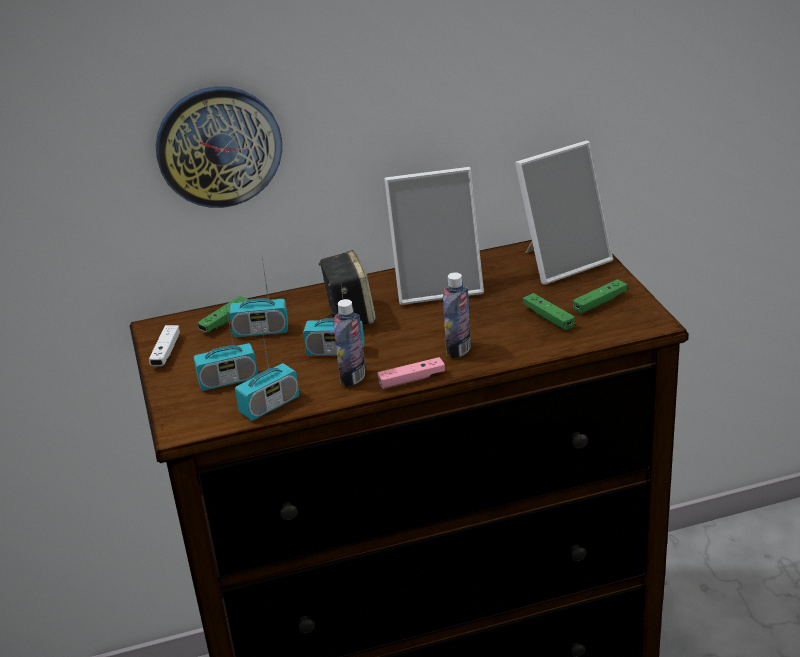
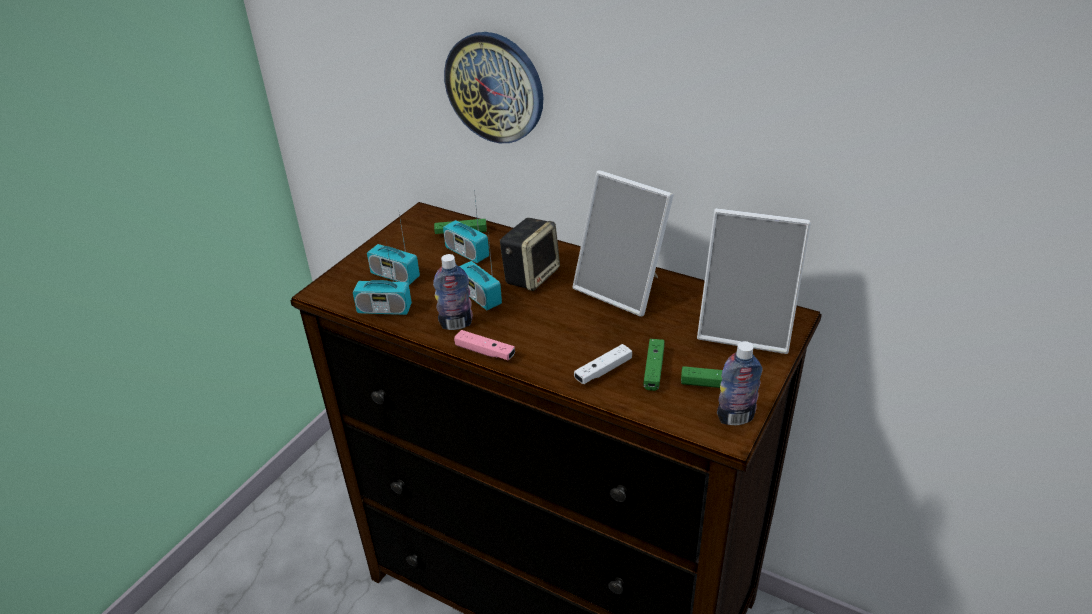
camera: 45 degrees right, 5 degrees up
white game controller [149,325,180,366] -> white game controller moved to [574,344,632,384]
bottle [443,272,471,359] -> bottle moved to [717,341,762,425]

